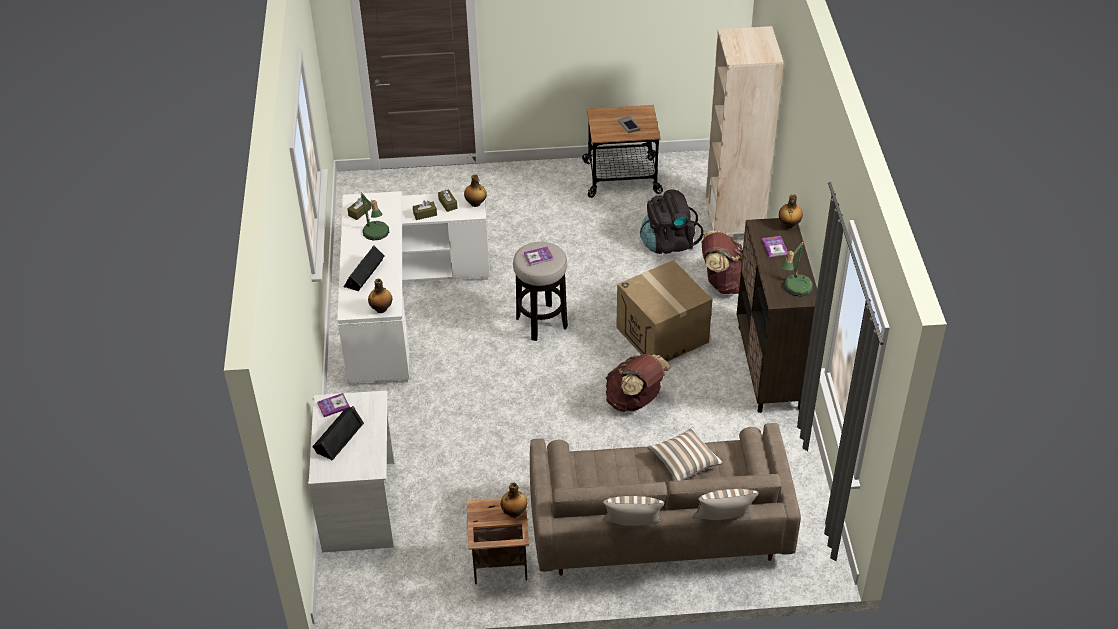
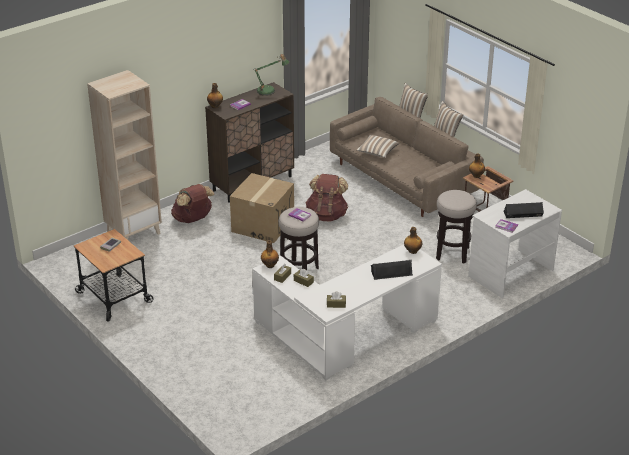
camera: 125 degrees left, 10 degrees down
table lamp [361,192,389,241] -> none
black backpack [640,189,703,254] -> none
none -> stool [436,190,477,263]

